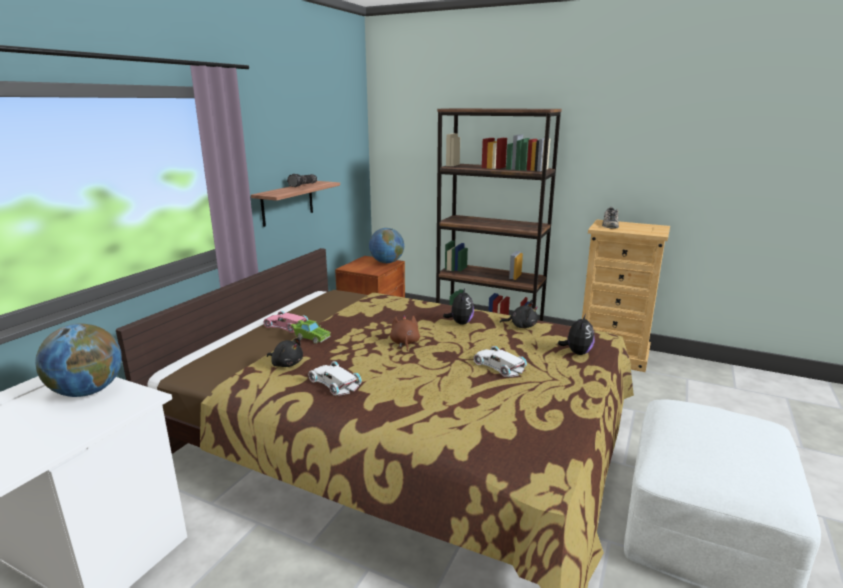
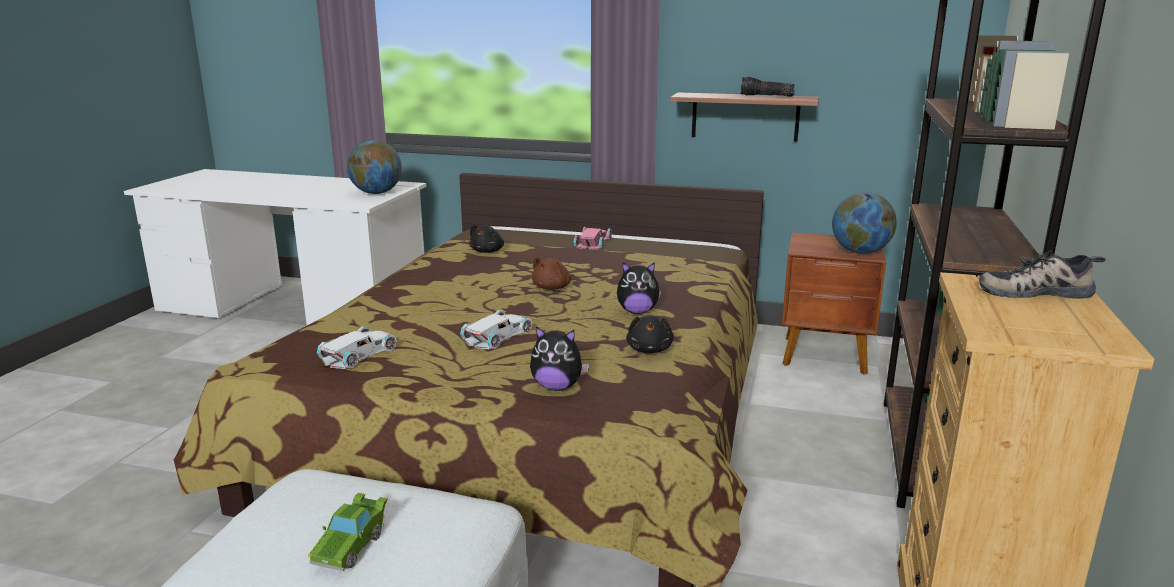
camera: 80 degrees right, 0 degrees up
green toy car [291,320,331,344] -> green toy car moved to [308,493,388,572]
white toy car [308,361,362,396] -> white toy car moved to [317,326,397,369]
brown plush toy [390,315,420,351] -> brown plush toy turned 135 degrees clockwise [532,257,571,290]

